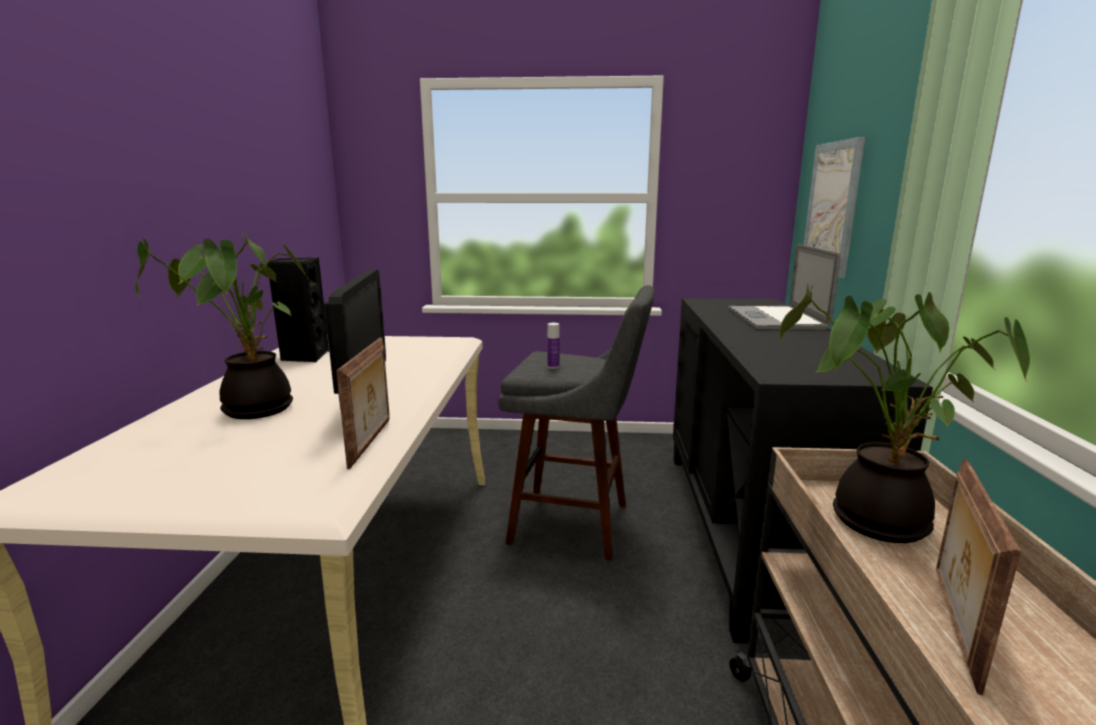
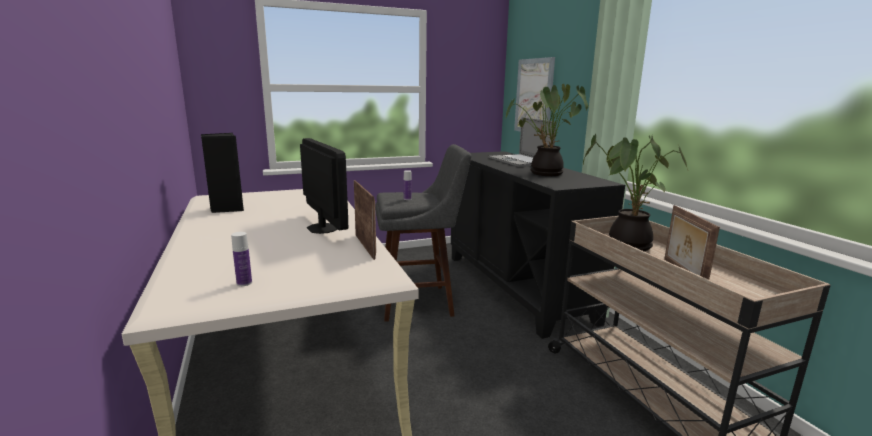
camera: 25 degrees left, 0 degrees up
potted plant [135,231,307,419] -> potted plant moved to [505,84,588,176]
none -> bottle [231,232,252,286]

